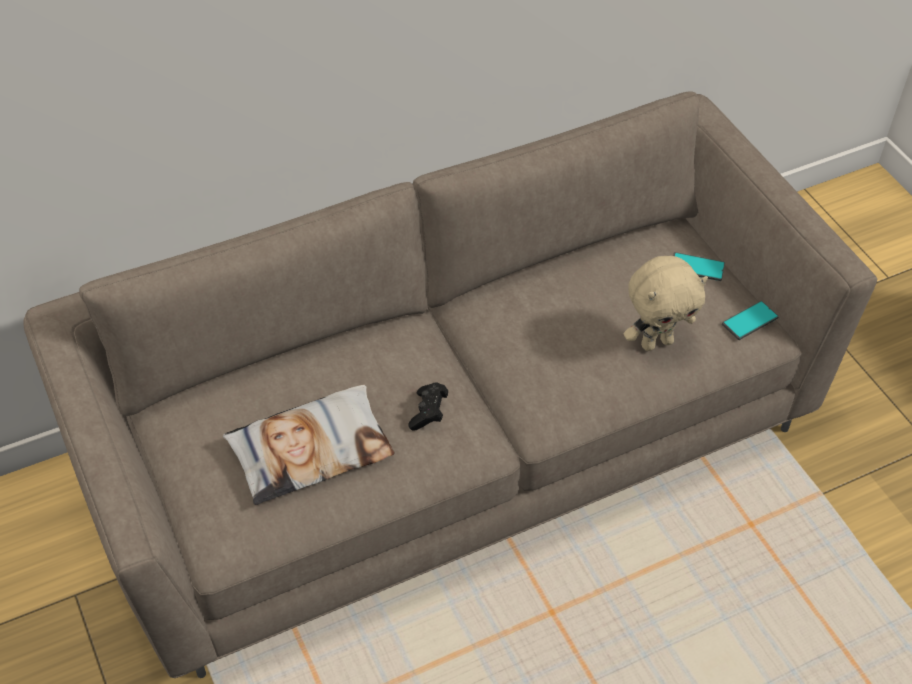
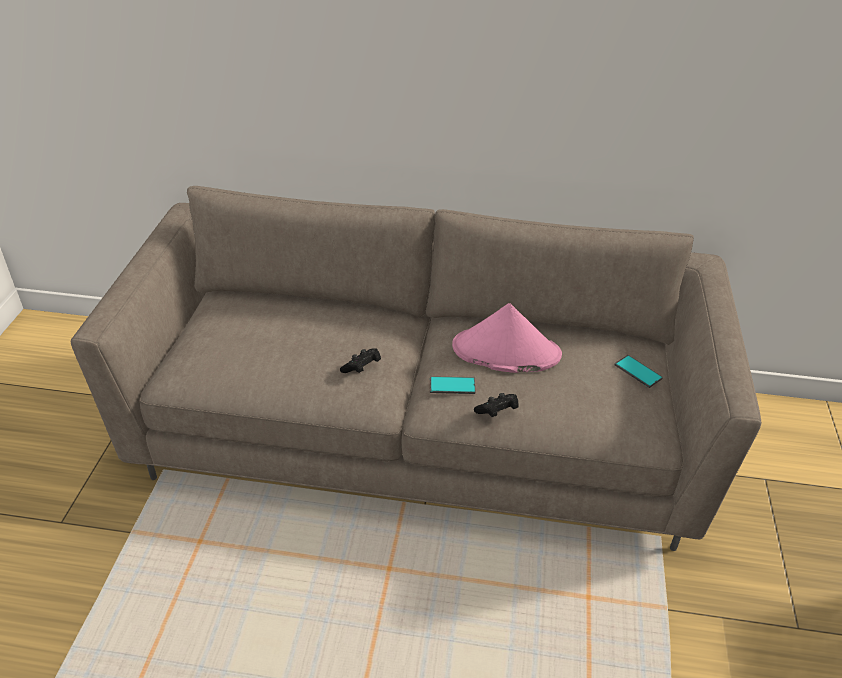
camera: 35 degrees right, 10 degrees down
pillow [223,385,394,505] -> none
beige plush toy [624,256,708,351] -> none
phone [722,301,779,340] -> phone moved to [430,376,475,394]
none -> pink hat [452,303,562,373]
none -> black game controller [474,393,519,417]

